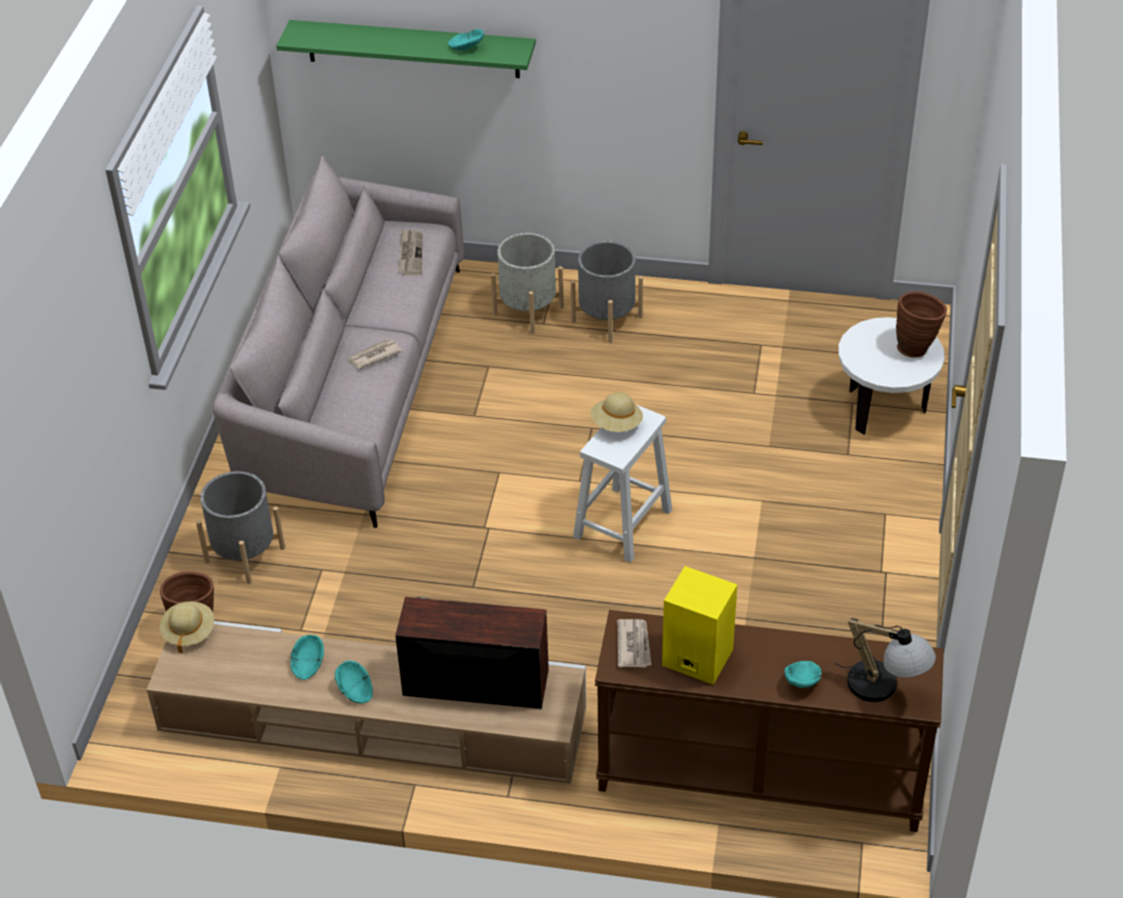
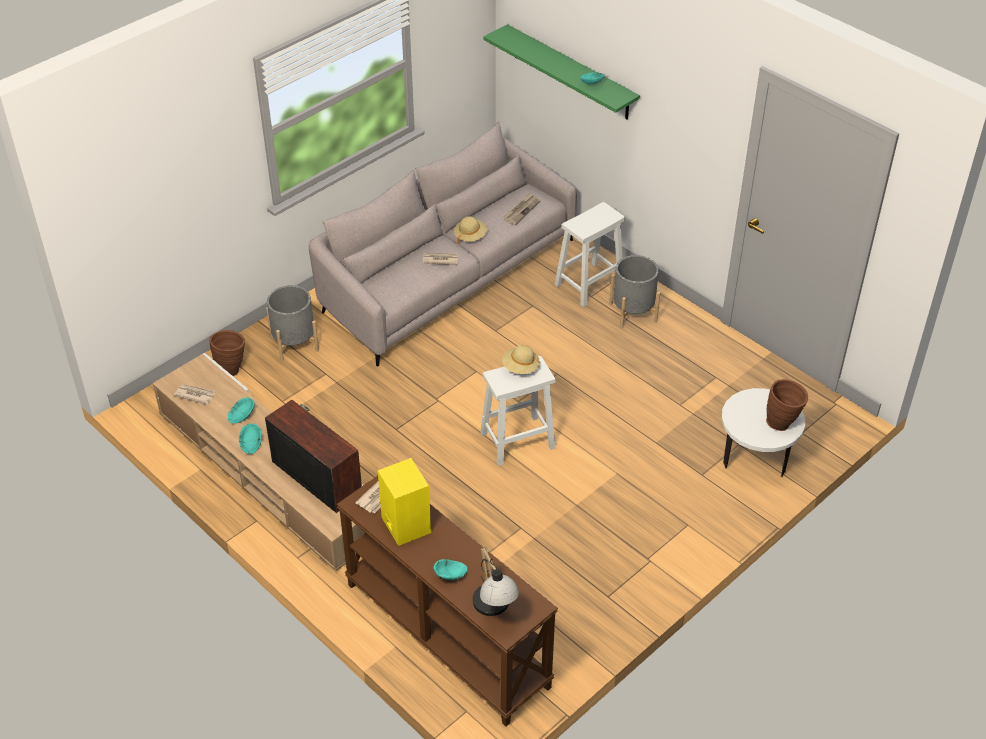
camera: 35 degrees right, 0 degrees up
beige hat [160,602,214,654] -> beige hat moved to [454,216,487,244]
grey planter [491,233,564,334] -> white stool [555,202,625,307]
none -> newspaper [174,384,215,405]

